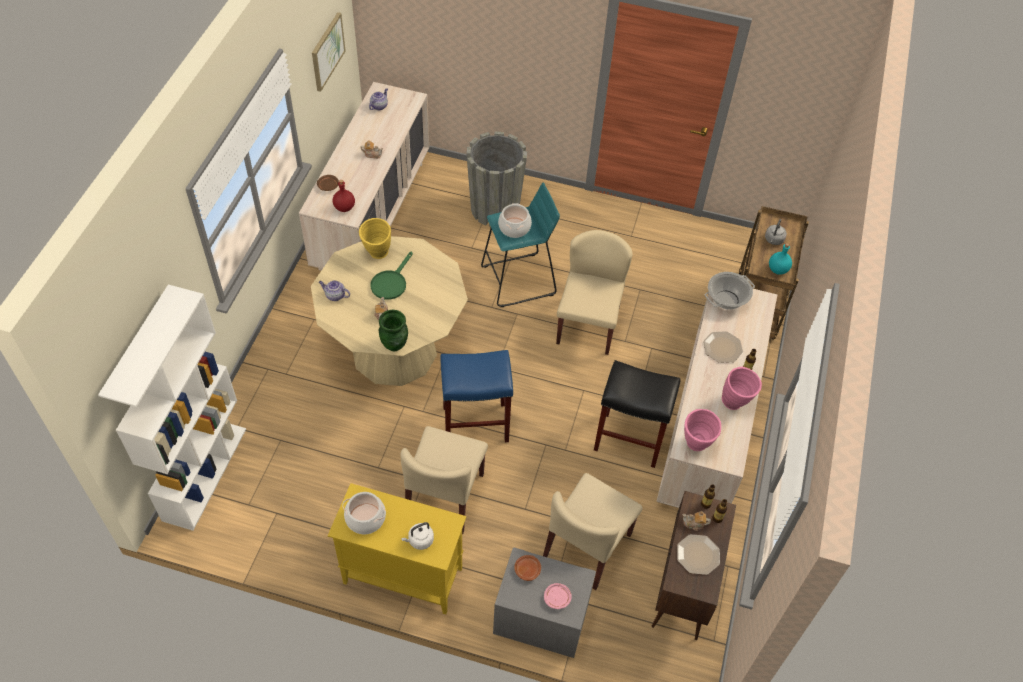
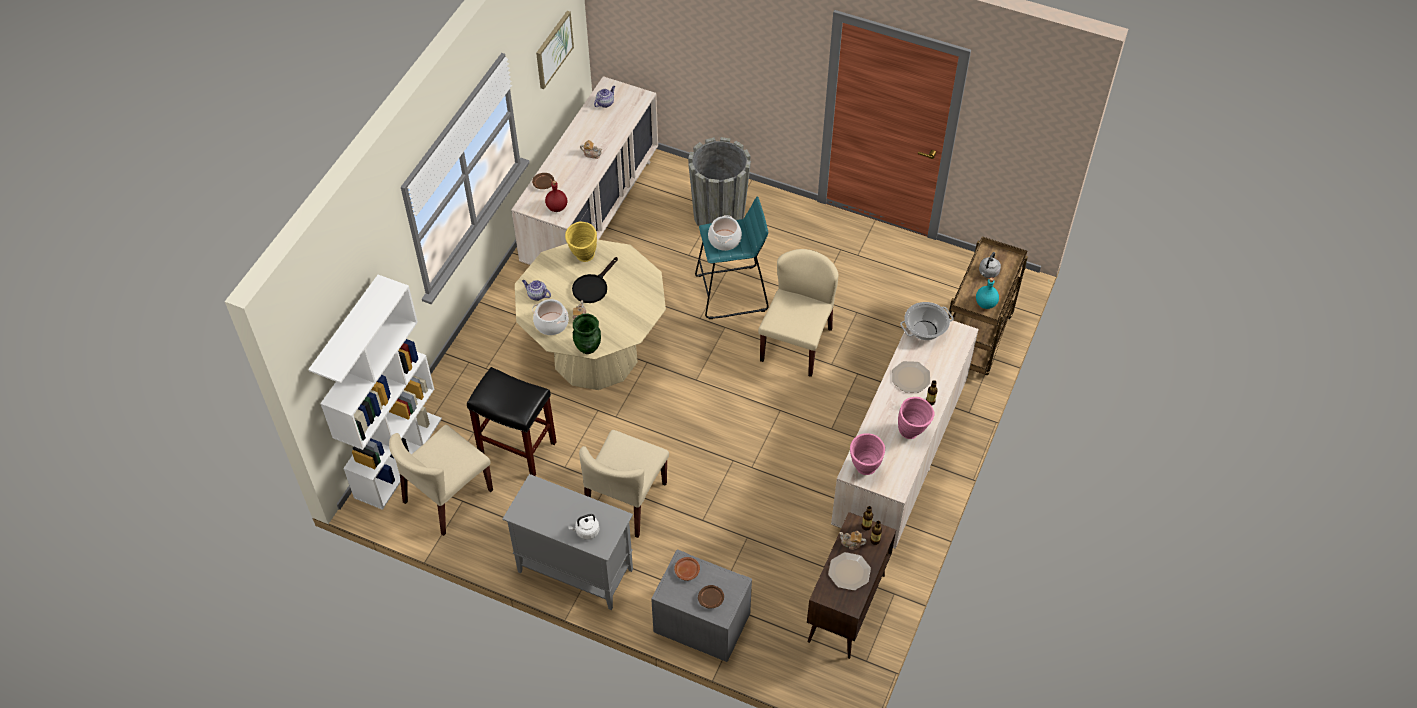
camera: 10 degrees right, 0 degrees up
yellow cabinet [328,483,466,614] -> grey cabinet [503,474,633,610]
cooking pot [342,492,386,534] -> cooking pot moved to [532,299,569,335]
green frying pan [370,251,413,300] -> black frying pan [572,257,618,303]
blue stool [440,350,513,442] -> none
beige chair [543,473,643,590] -> beige chair moved to [389,425,493,536]
pink plate [544,583,572,609] -> brown plate [698,585,724,609]
black stool [594,360,681,468] -> black stool moved to [467,367,557,476]

